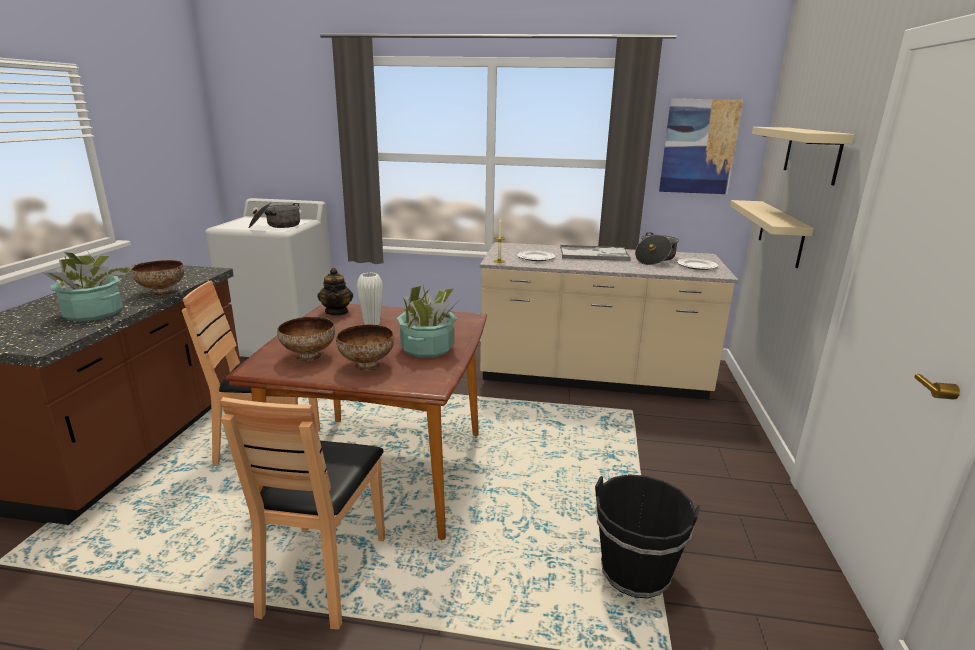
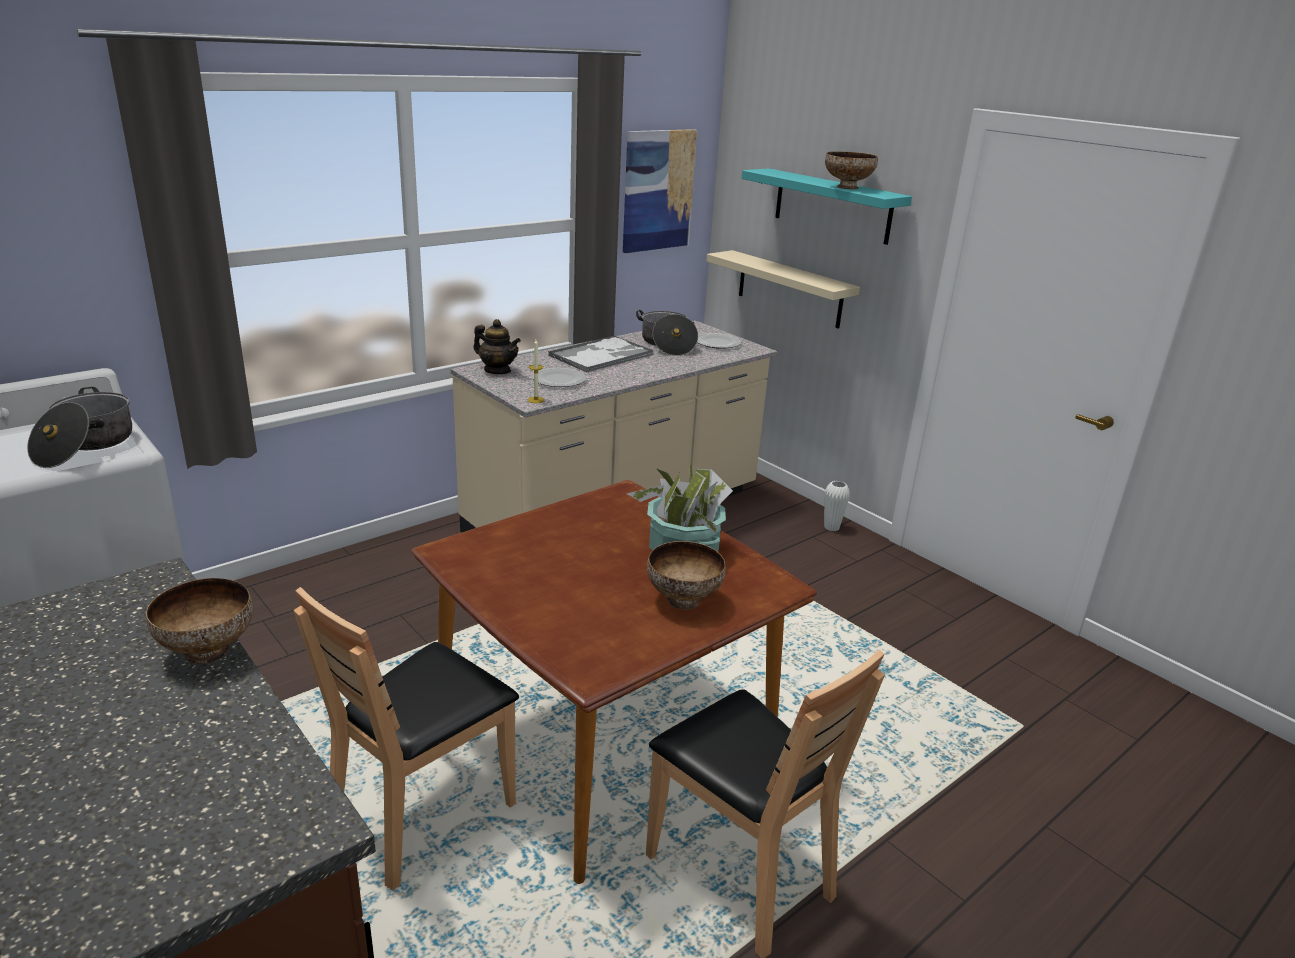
camera: 50 degrees left, 5 degrees up
potted plant [41,251,135,322] -> none
bowl [277,317,335,362] -> bowl moved to [825,151,878,189]
teapot [317,268,353,316] -> teapot moved to [474,319,521,374]
white vase [357,273,383,325] -> white vase moved to [824,481,850,531]
black bucket [595,474,700,598] -> none
beige shelf [752,127,855,185] -> turquoise shelf [742,168,912,245]

